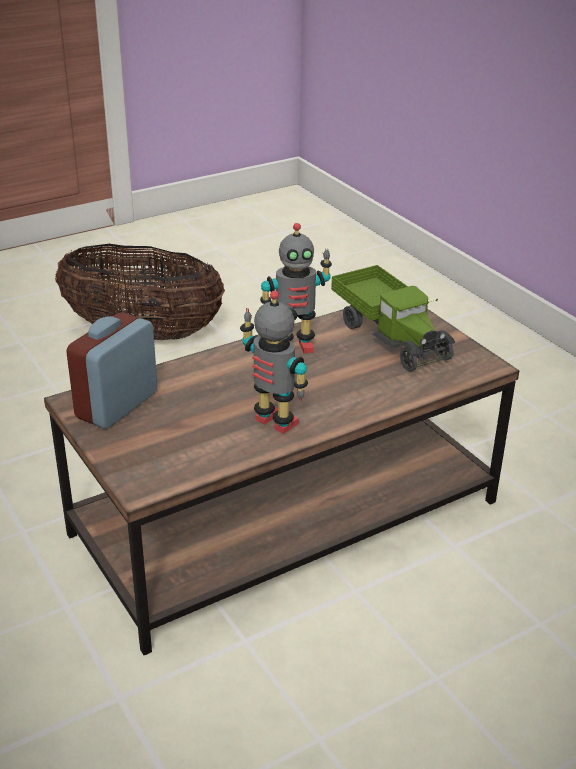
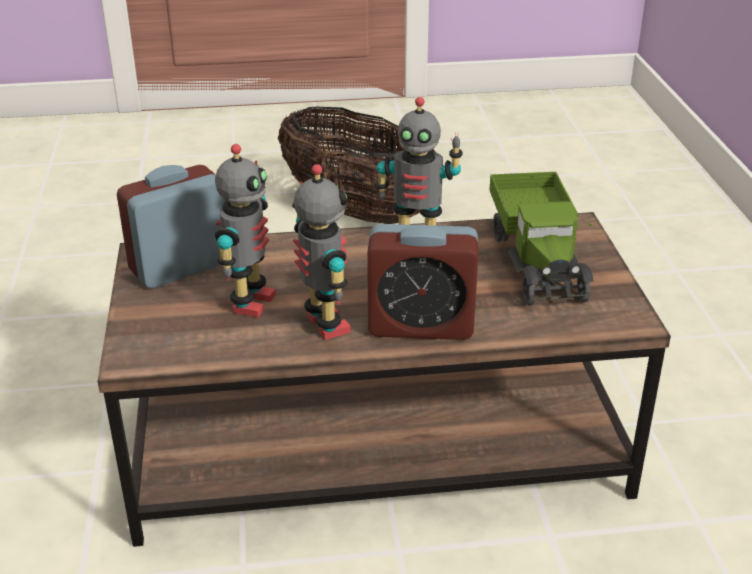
camera: 25 degrees right, 0 degrees up
none -> toy robot [215,144,276,318]
none -> alarm clock [367,224,478,340]

